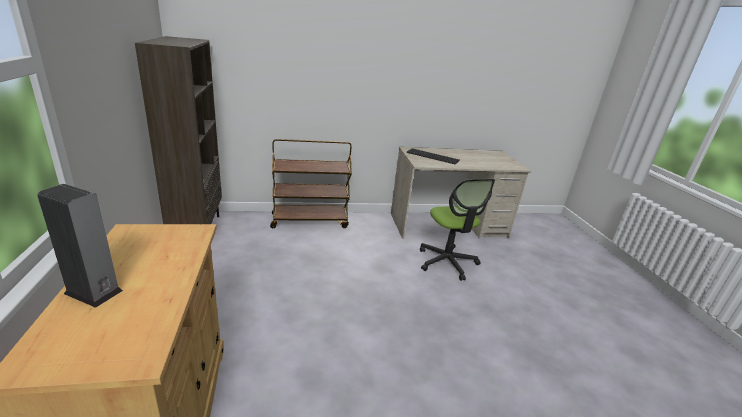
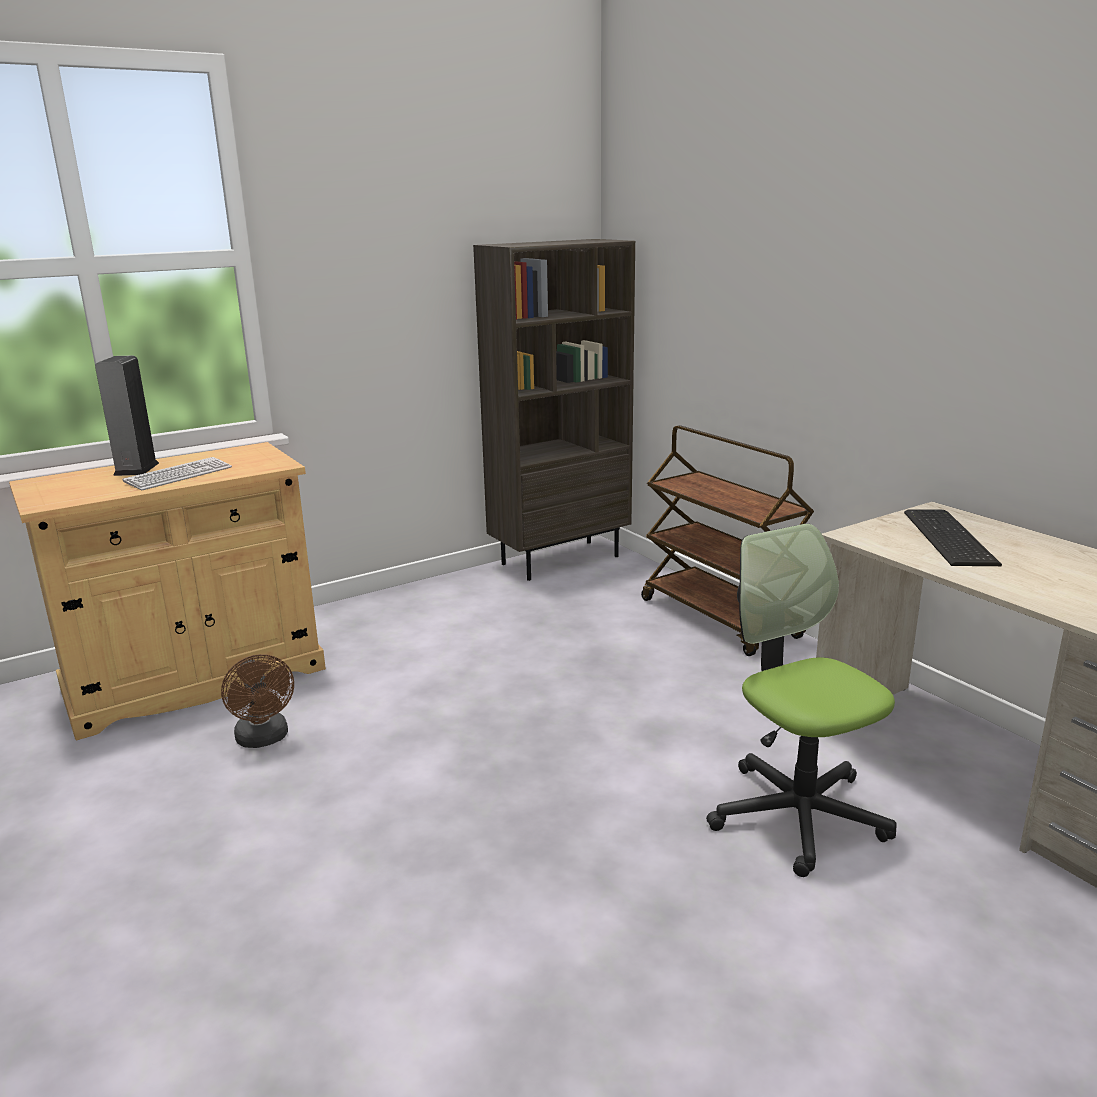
camera: 70 degrees right, 5 degrees down
office chair [420,179,495,281] -> office chair turned 105 degrees clockwise [706,523,896,877]
none -> keyboard [122,457,232,490]
none -> brown fan [221,654,294,748]

